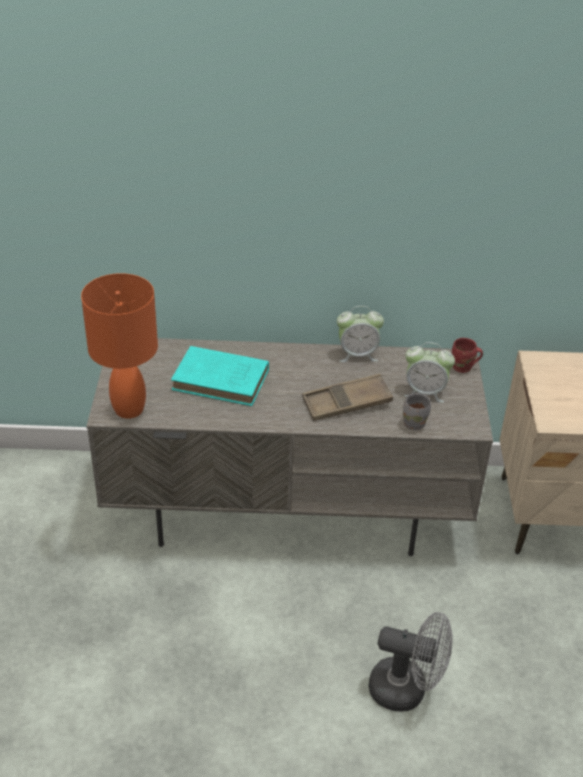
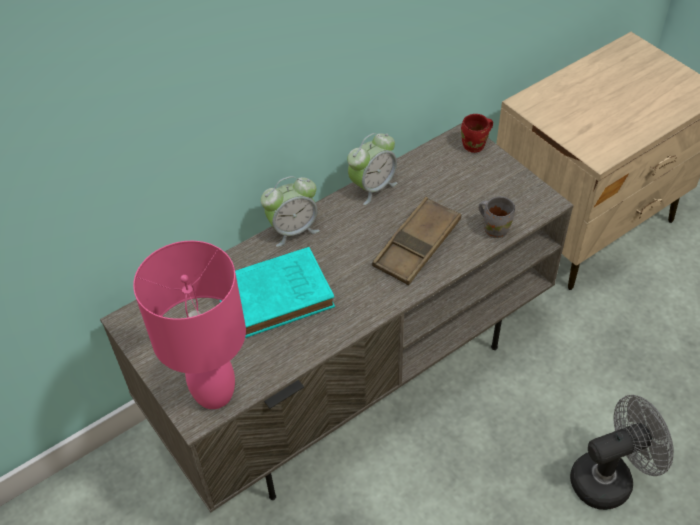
camera: 35 degrees left, 10 degrees up
orange table lamp [81,273,158,419] -> pink table lamp [133,241,246,409]
alarm clock [404,342,455,403] -> alarm clock moved to [261,176,320,247]

